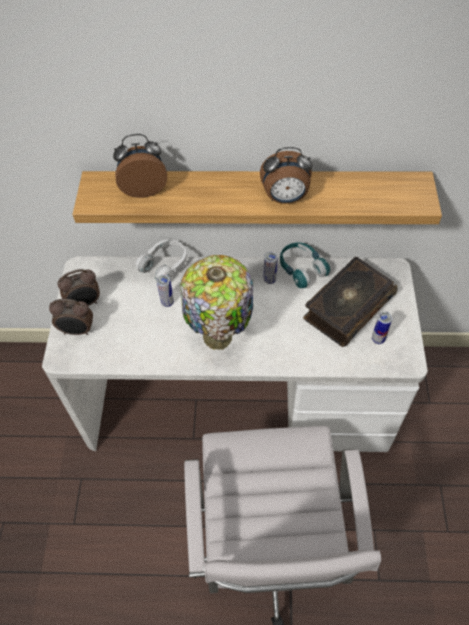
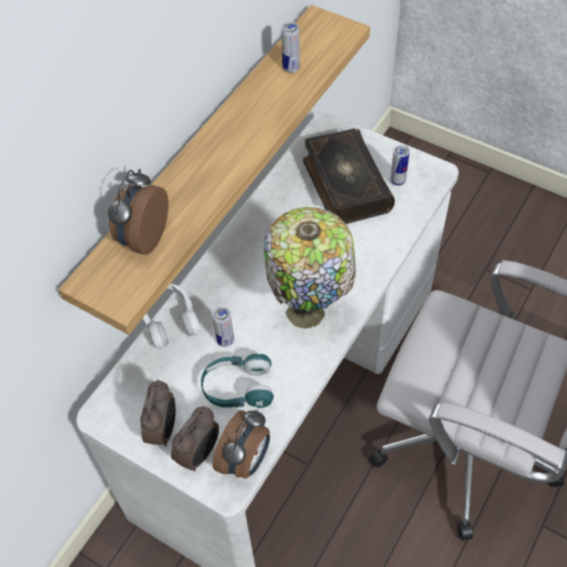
camera: 60 degrees left, 0 degrees up
alarm clock [260,147,313,204] -> alarm clock moved to [213,409,270,479]
can [264,251,278,284] -> can moved to [281,22,300,73]
turquoise headphones [280,243,330,288] -> turquoise headphones moved to [201,354,274,408]

